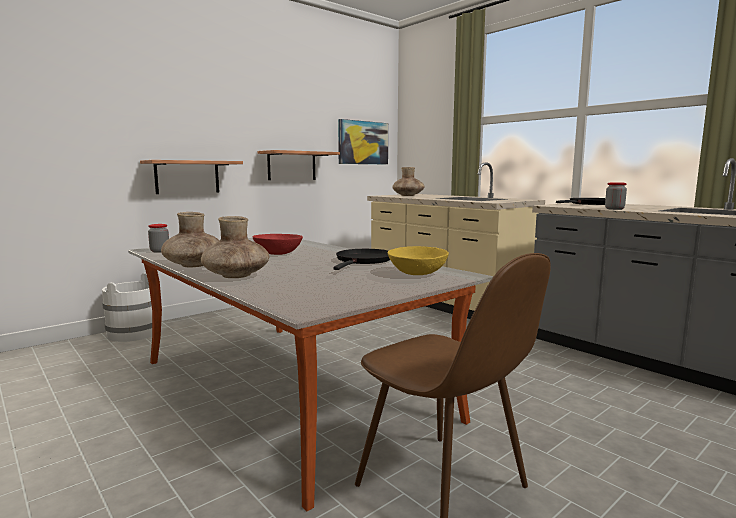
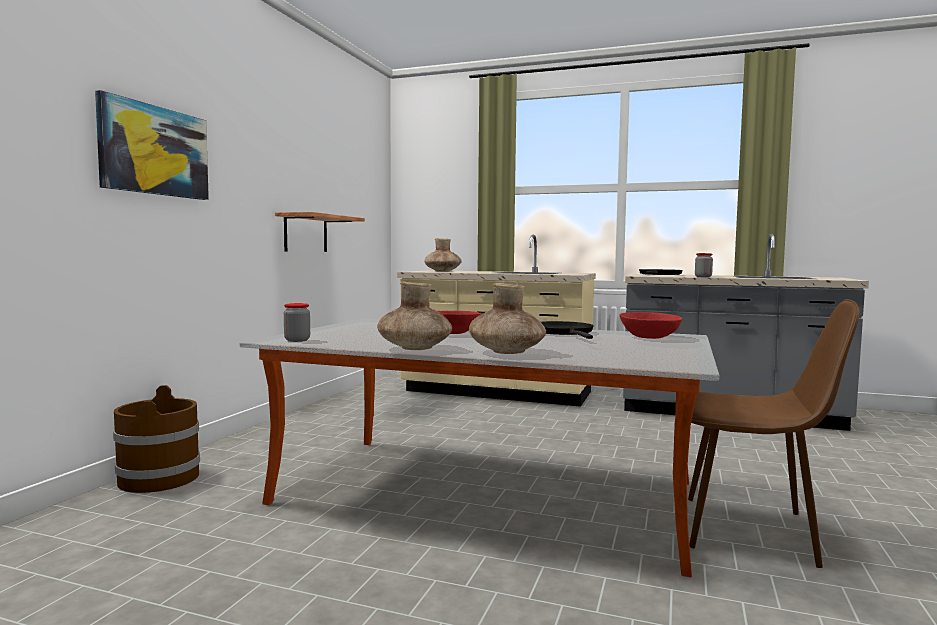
camera: 30 degrees left, 5 degrees down
white bucket [102,273,152,342] -> brown bucket [113,385,200,493]
shelf [140,160,243,194] -> none
picture [338,119,388,164] -> picture moved to [95,90,209,200]
yellow bowl [387,246,449,275] -> red bowl [620,312,682,339]

